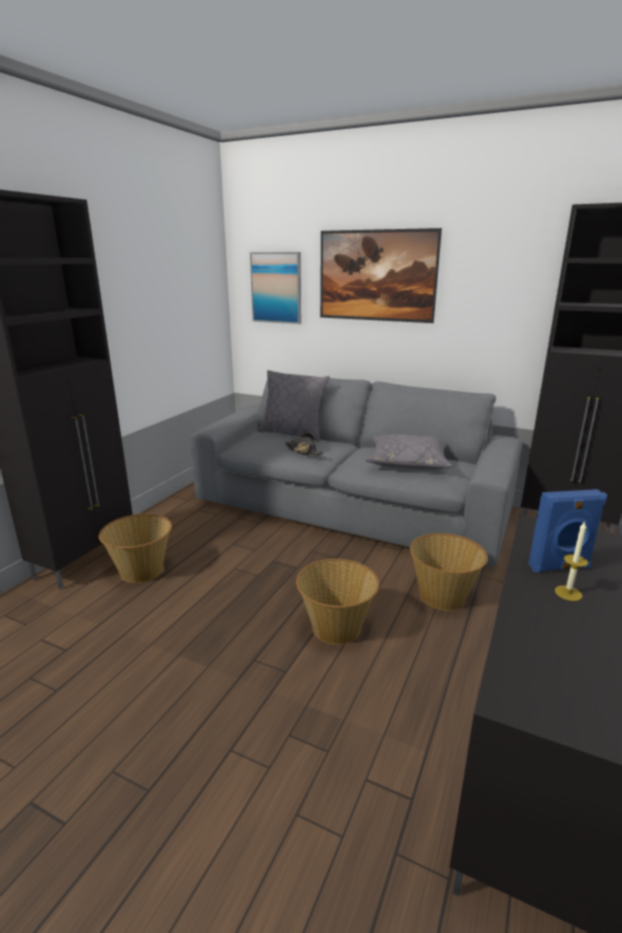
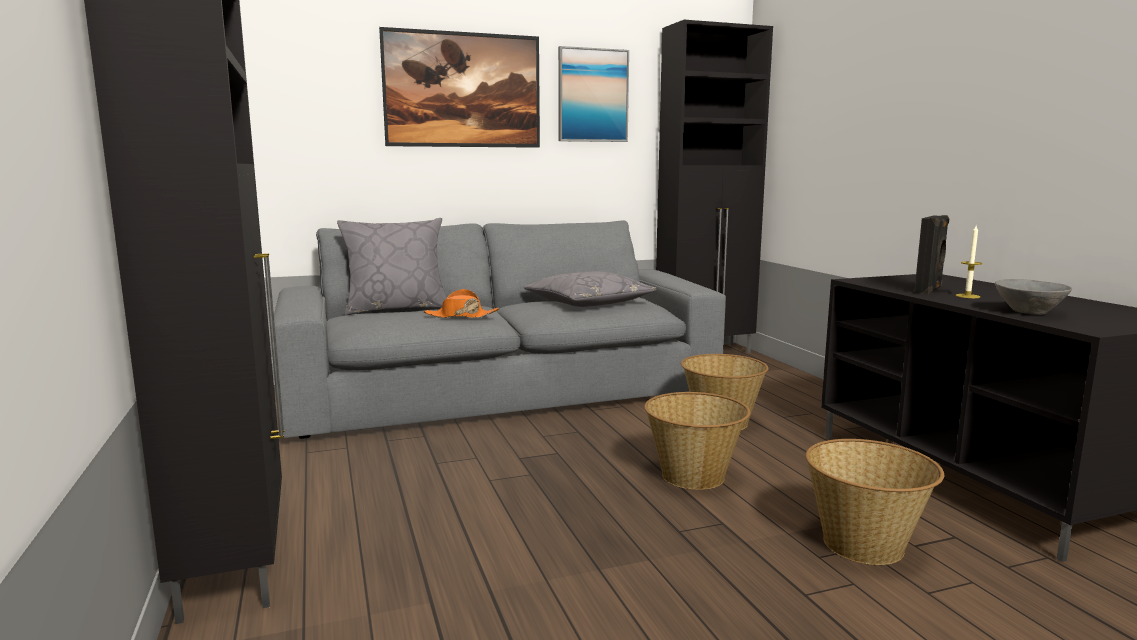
camera: 45 degrees left, 10 degrees down
basket [99,514,172,583] -> basket moved to [806,439,944,565]
picture [250,252,301,324] -> picture moved to [558,46,629,142]
black hat [285,433,324,457] -> orange hat [424,289,499,318]
blue speaker [529,489,607,572] -> black speaker [914,215,949,294]
none -> grey bowl [995,279,1072,315]

